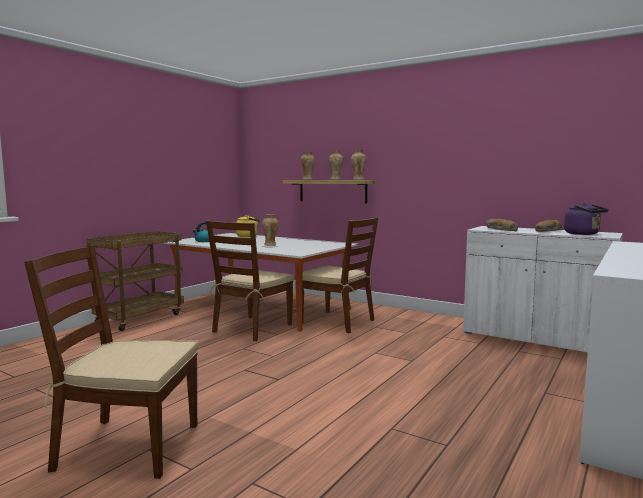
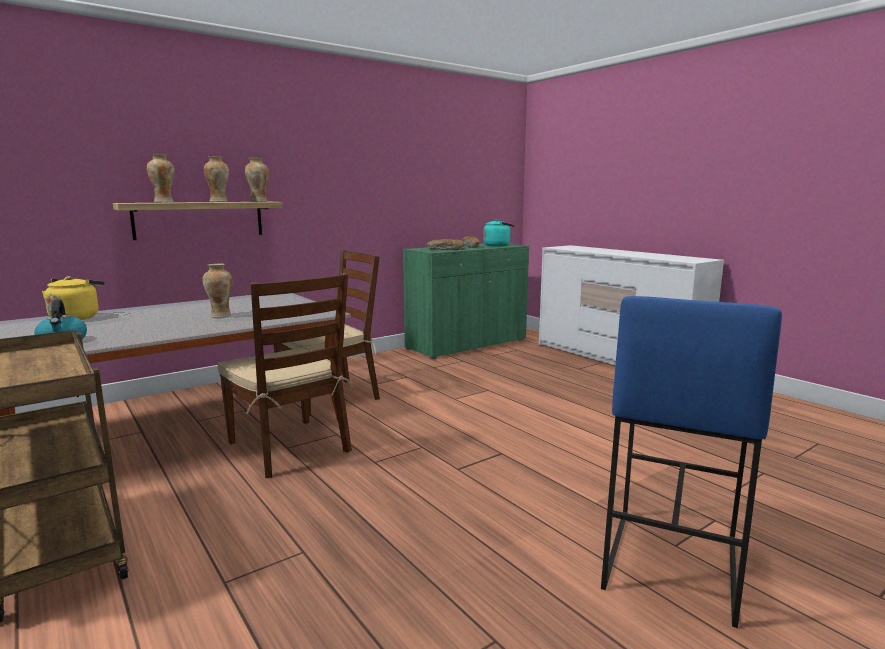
camera: 70 degrees left, 5 degrees up
brown chair [24,245,199,479] -> blue stool [601,296,782,628]
white cabinet [463,226,623,352] -> green cabinet [403,244,529,359]
purple kettle [564,203,609,235] -> turquoise kettle [483,219,515,247]

